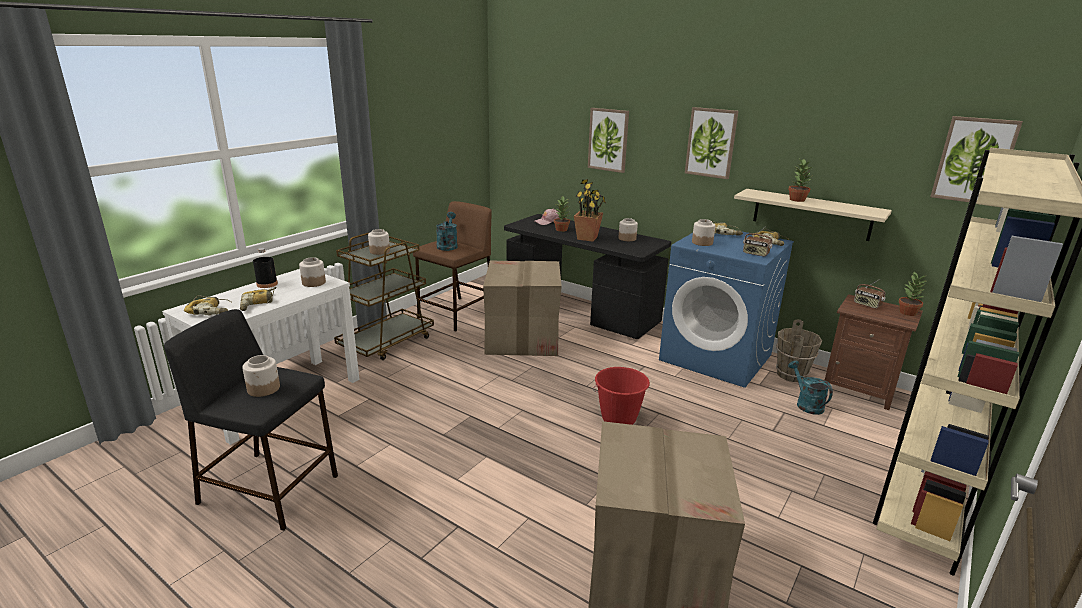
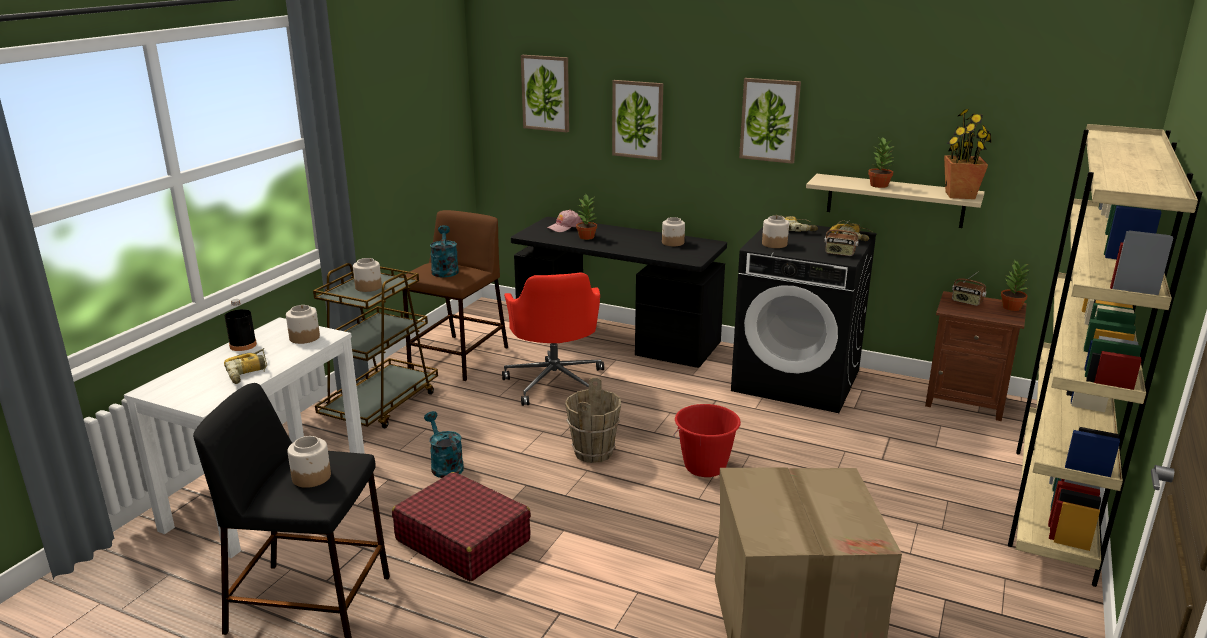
camera: 10 degrees left, 0 degrees up
power drill [184,295,231,315] -> none
cardboard box [483,260,562,356] -> red office chair [502,272,604,406]
potted plant [574,179,606,242] -> potted plant moved to [944,109,992,199]
blue washing machine [659,230,794,388] -> black washing machine [731,224,877,413]
brown bucket [776,319,822,382] -> brown bucket moved to [565,378,621,463]
turquoise watering can [788,361,833,415] -> turquoise watering can moved to [424,411,464,478]
picture [930,116,1023,203] -> picture moved to [521,55,569,132]
none -> red suitcase [392,472,531,581]

